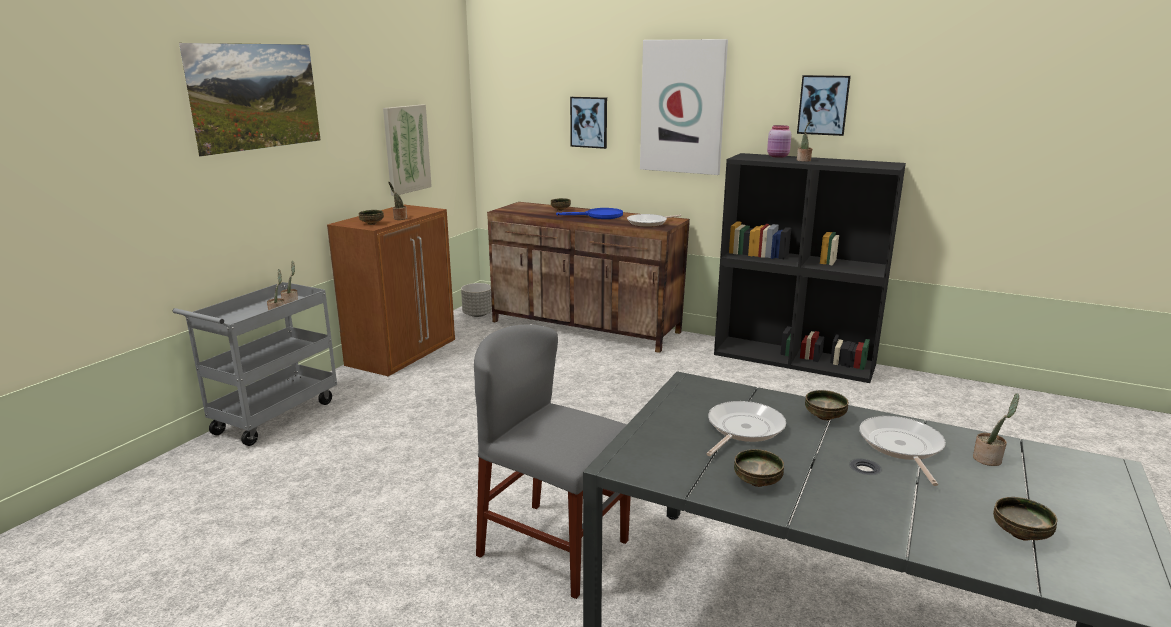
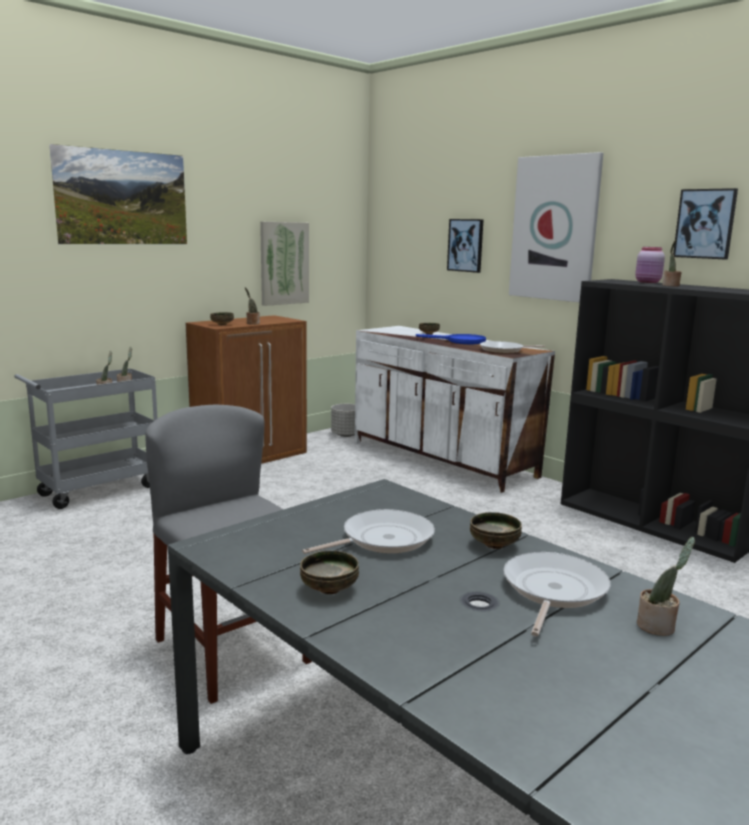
camera: 20 degrees right, 5 degrees down
brown cabinet [487,202,690,353] -> white cabinet [355,326,555,493]
bowl [993,497,1058,541] -> none

